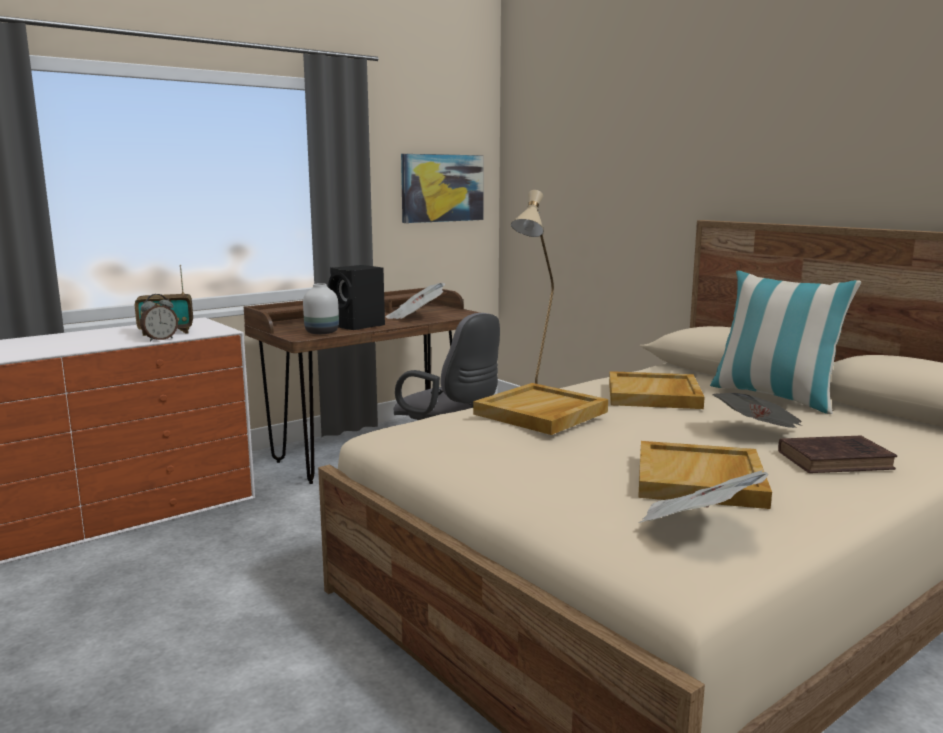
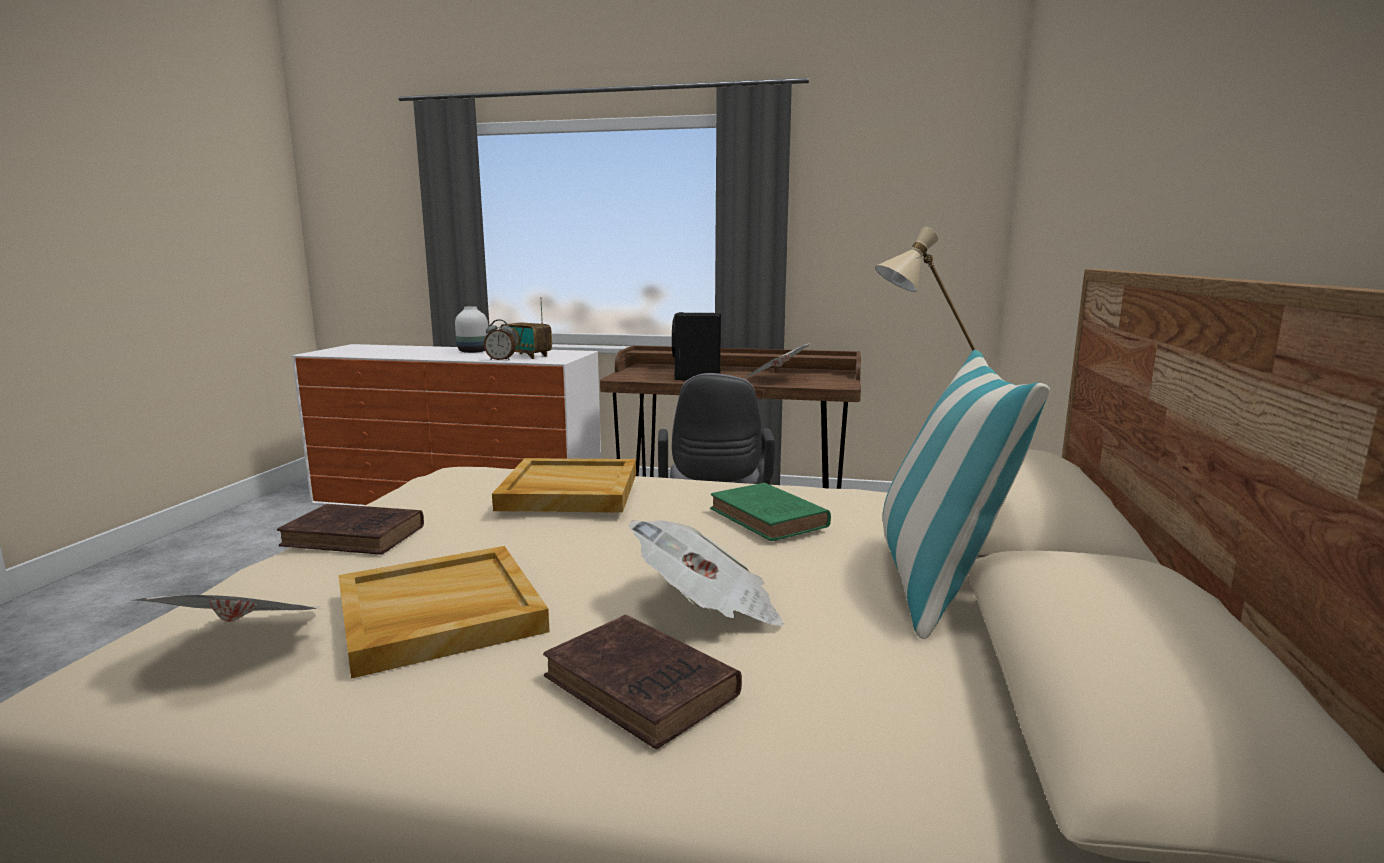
camera: 50 degrees right, 0 degrees up
white vase [303,283,339,334] -> white vase moved to [455,306,488,353]
picture [401,154,484,223] -> none
beige tray [609,371,705,409] -> green book [710,483,831,541]
none -> brown book [277,504,424,555]

